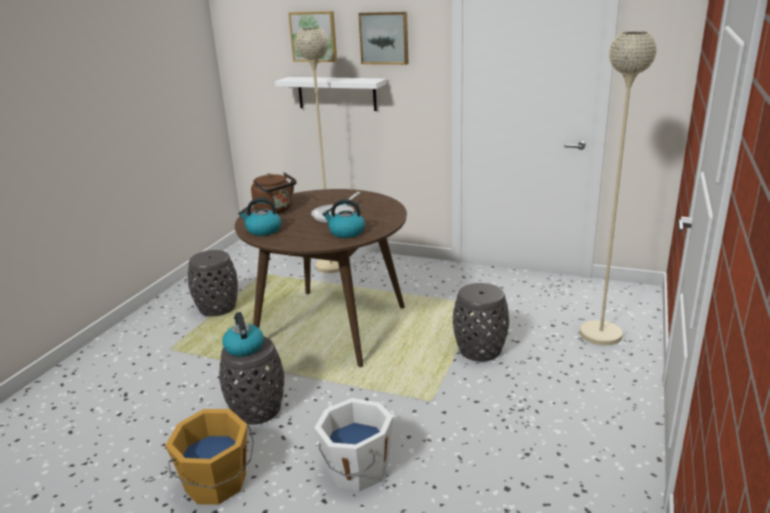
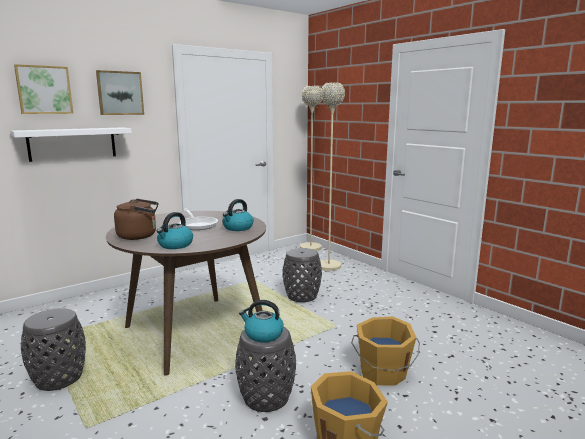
camera: 60 degrees left, 10 degrees down
beige floor lamp [295,28,340,273] -> beige floor lamp moved to [300,86,322,251]
white bucket [314,398,393,492] -> orange bucket [351,316,420,386]

